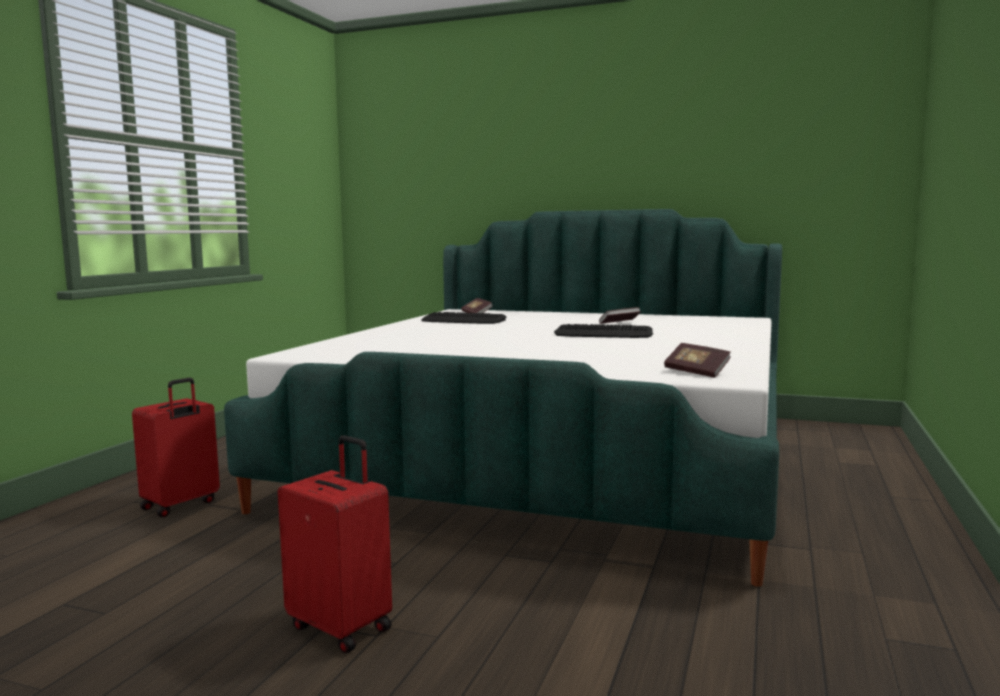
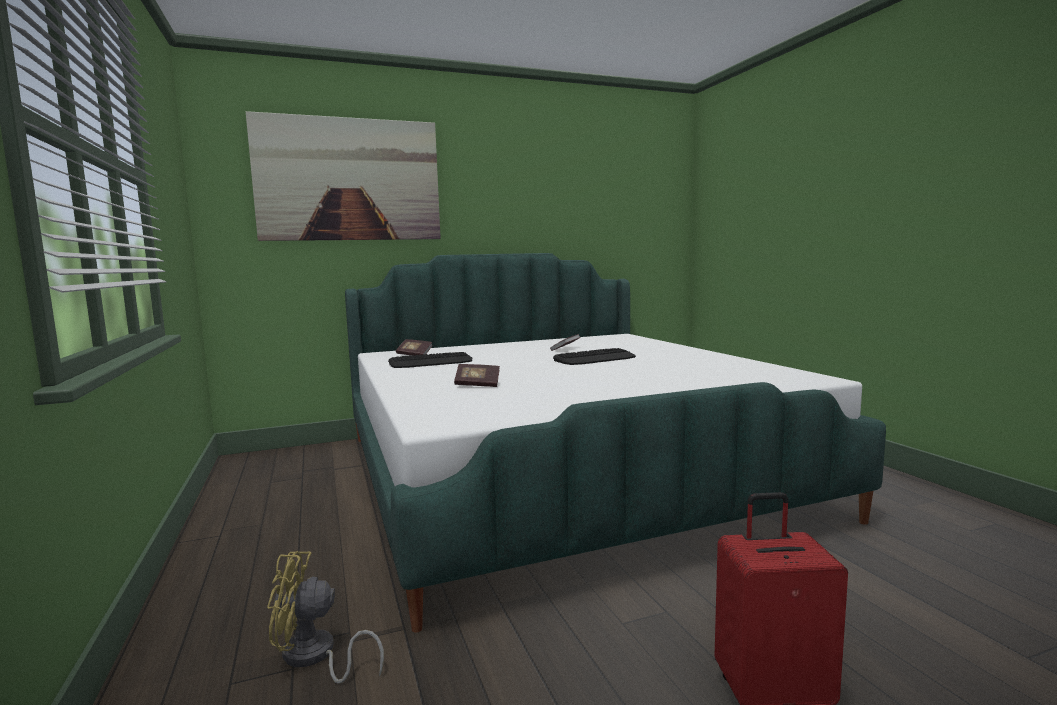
camera: 40 degrees left, 0 degrees up
red suitcase [132,378,220,517] -> yellow fan [267,551,384,684]
book [664,343,731,378] -> book moved to [454,364,500,387]
none -> picture [246,111,441,241]

